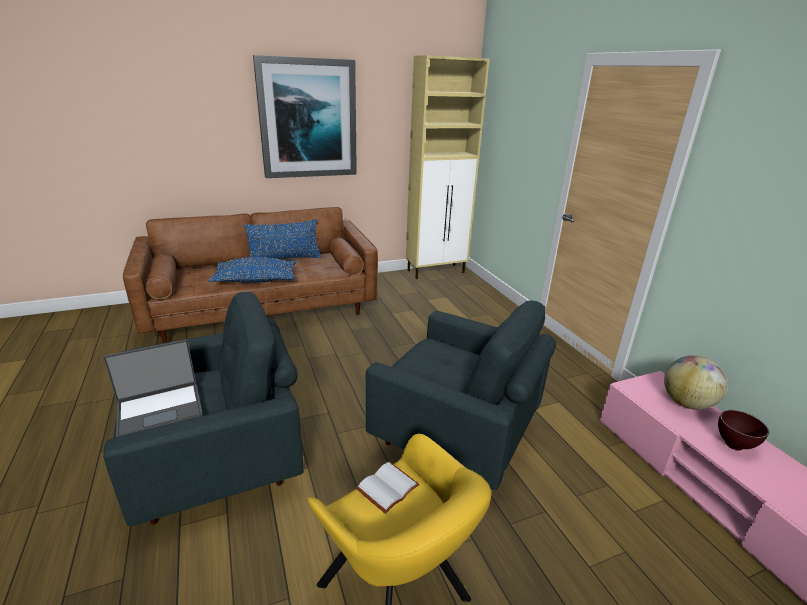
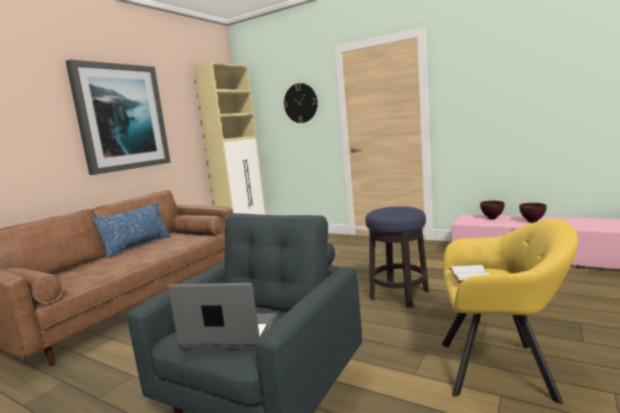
camera: 35 degrees left, 15 degrees down
laptop [104,339,203,437] -> laptop turned 105 degrees counterclockwise [168,283,277,349]
blue pillow [209,257,296,283] -> none
grey armchair [365,300,556,490] -> stool [365,206,429,308]
globe [664,356,727,410] -> brown bowl [480,200,505,219]
none -> wall clock [283,83,318,123]

